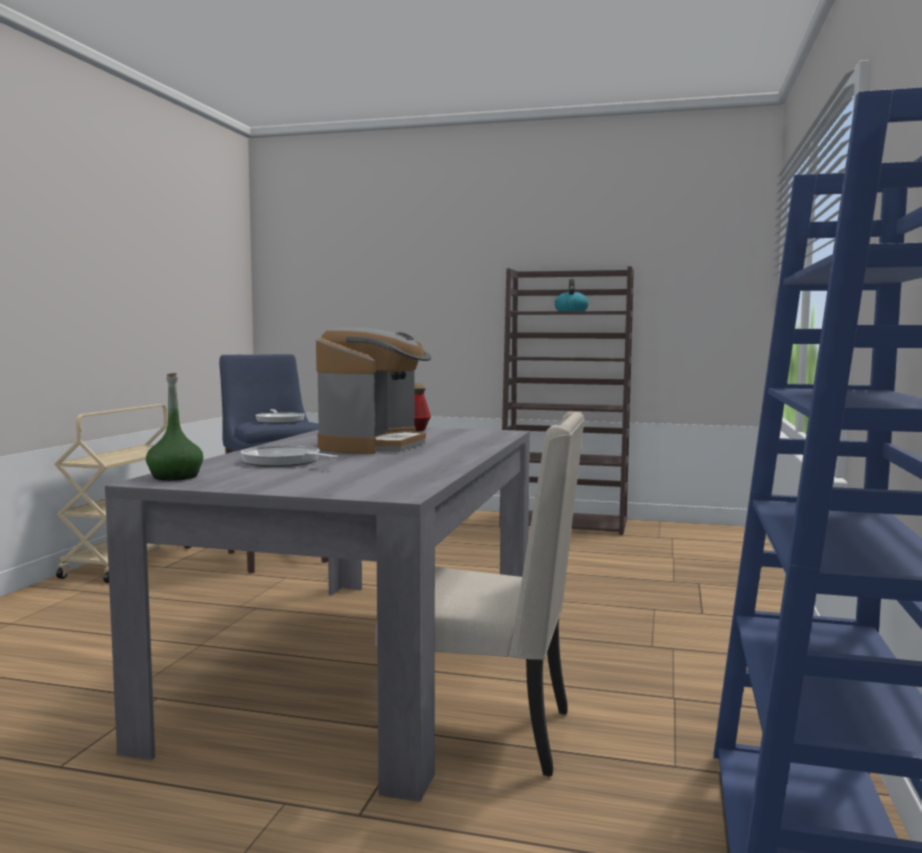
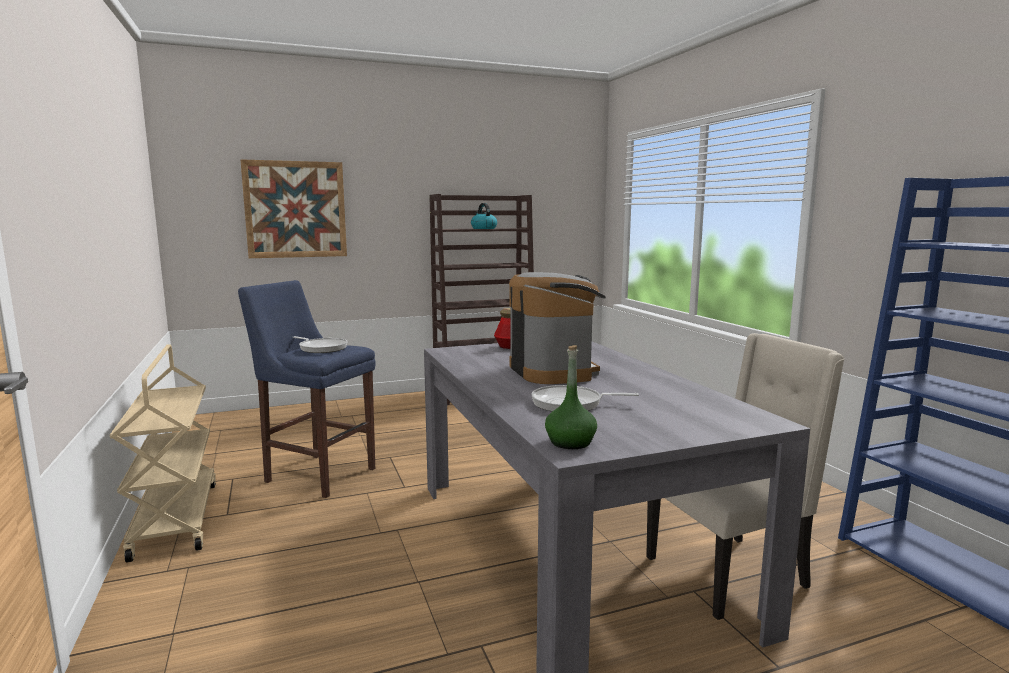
camera: 35 degrees left, 5 degrees up
none -> picture [240,159,347,258]

